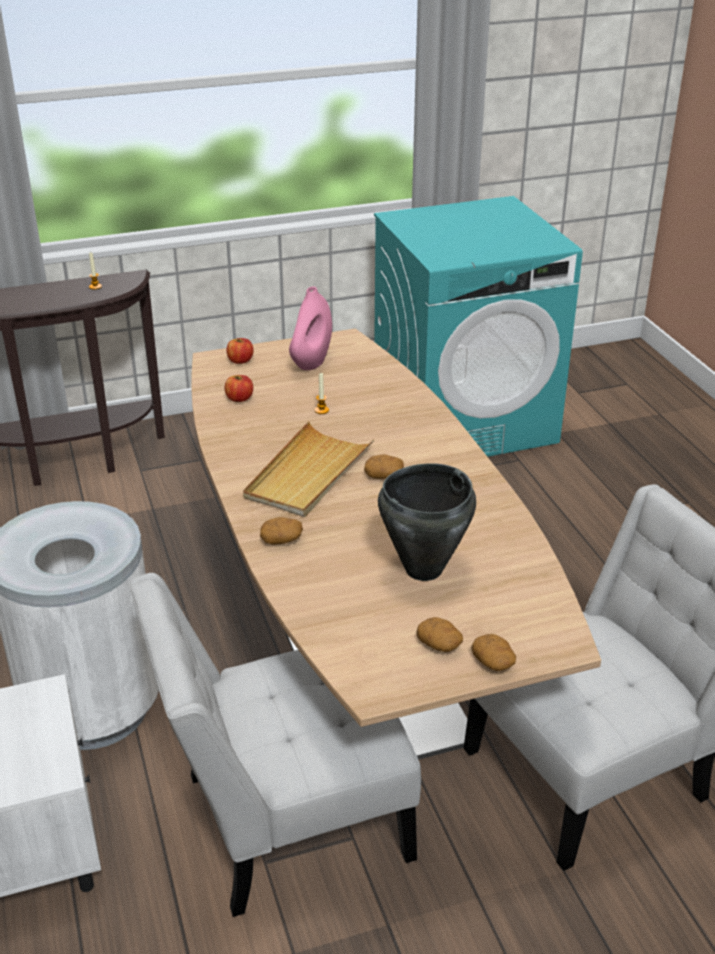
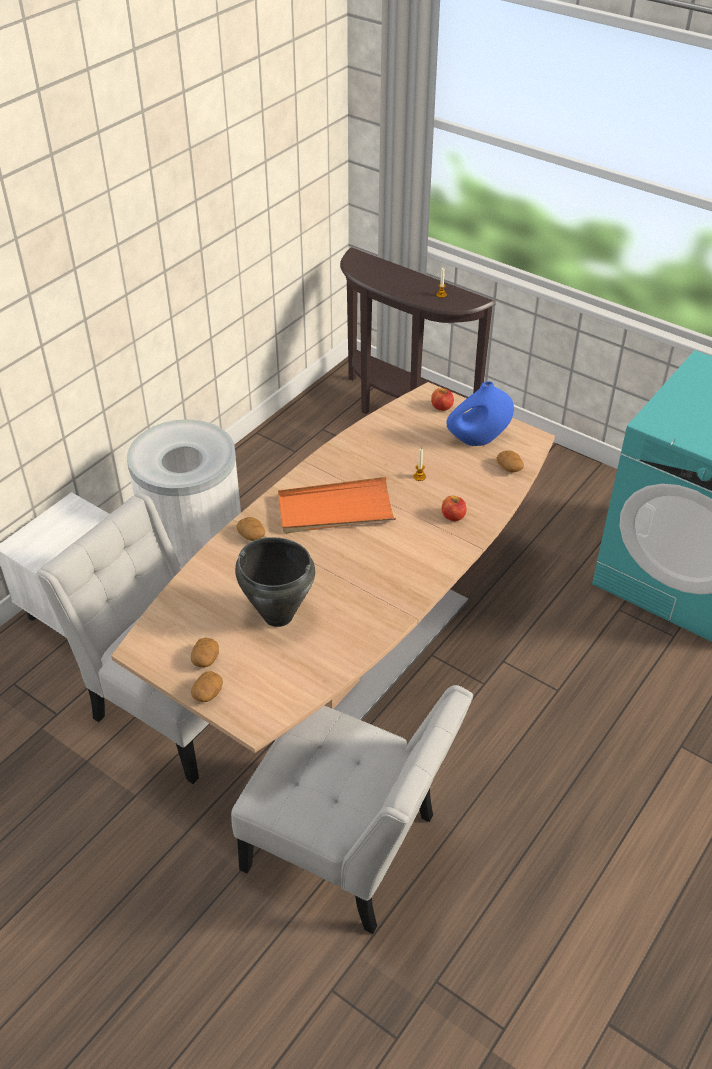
camera: 55 degrees right, 10 degrees up
apple [225,375,253,402] -> apple moved to [442,496,466,521]
beige tray [243,421,374,517] -> orange tray [278,477,396,533]
pink vase [289,287,332,370] -> blue vase [446,381,514,446]
potato [364,455,404,479] -> potato moved to [497,450,524,473]

